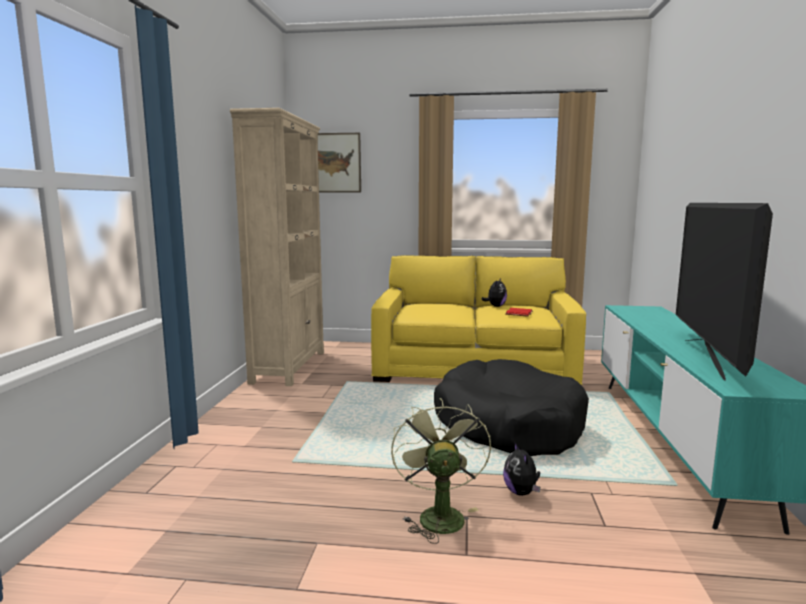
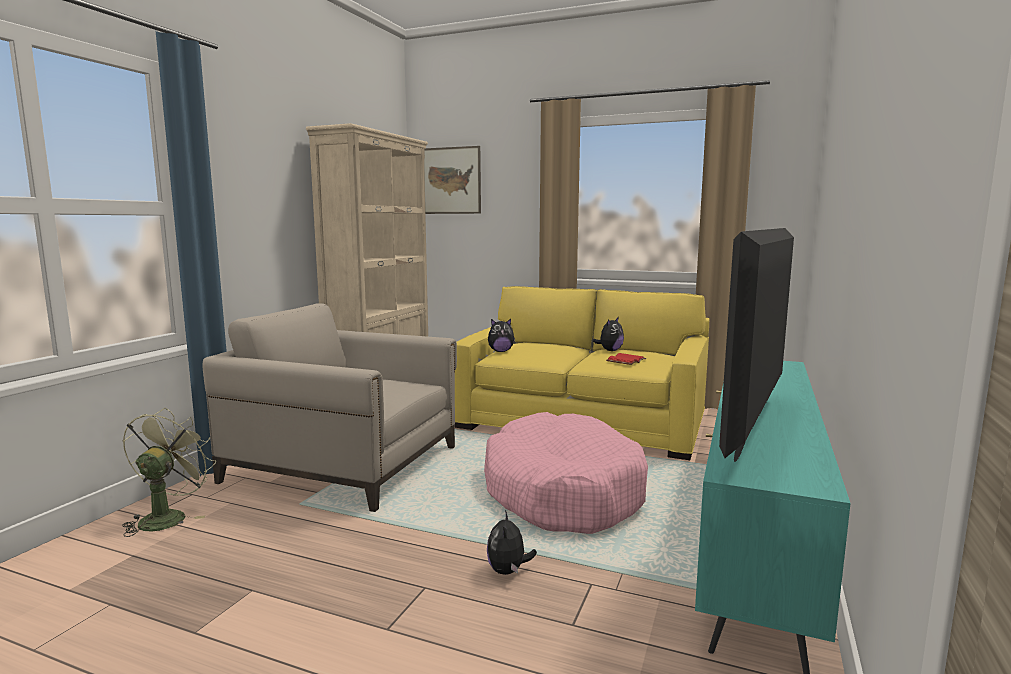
camera: 15 degrees right, 0 degrees up
green fan [391,398,491,544] -> green fan moved to [122,408,216,537]
black dog bed [434,359,589,456] -> pink dog bed [484,412,648,534]
none -> beige armchair [202,303,457,512]
none -> plush toy [488,319,515,352]

